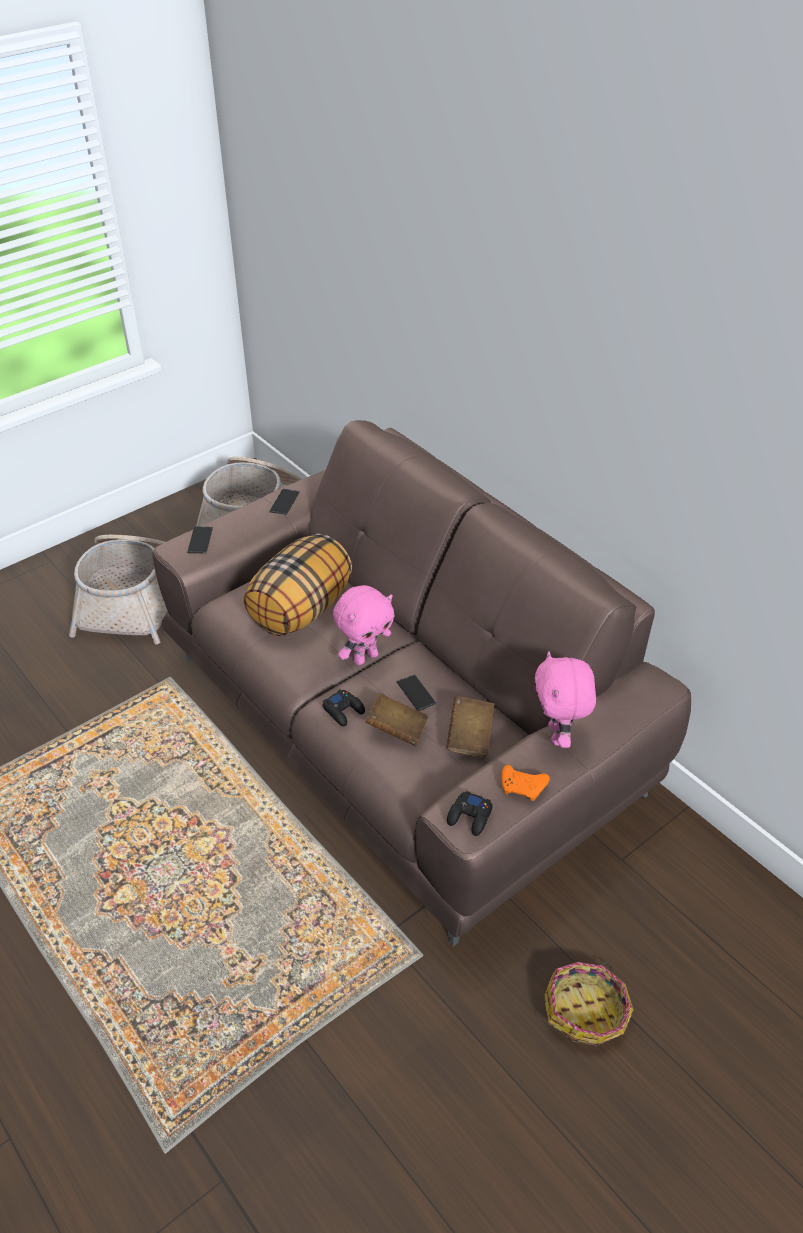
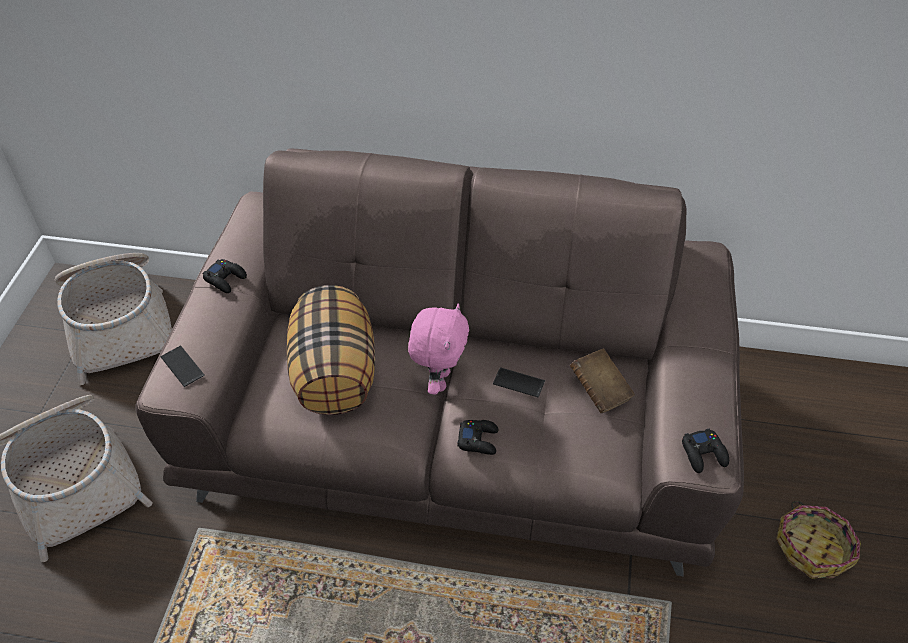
camera: 40 degrees left, 5 degrees up
phone [269,489,300,515] -> black game controller [203,259,247,293]
brown book [365,693,428,746] -> none
orange game controller [502,765,550,801] -> none
pink plush toy [535,651,596,748] -> none

